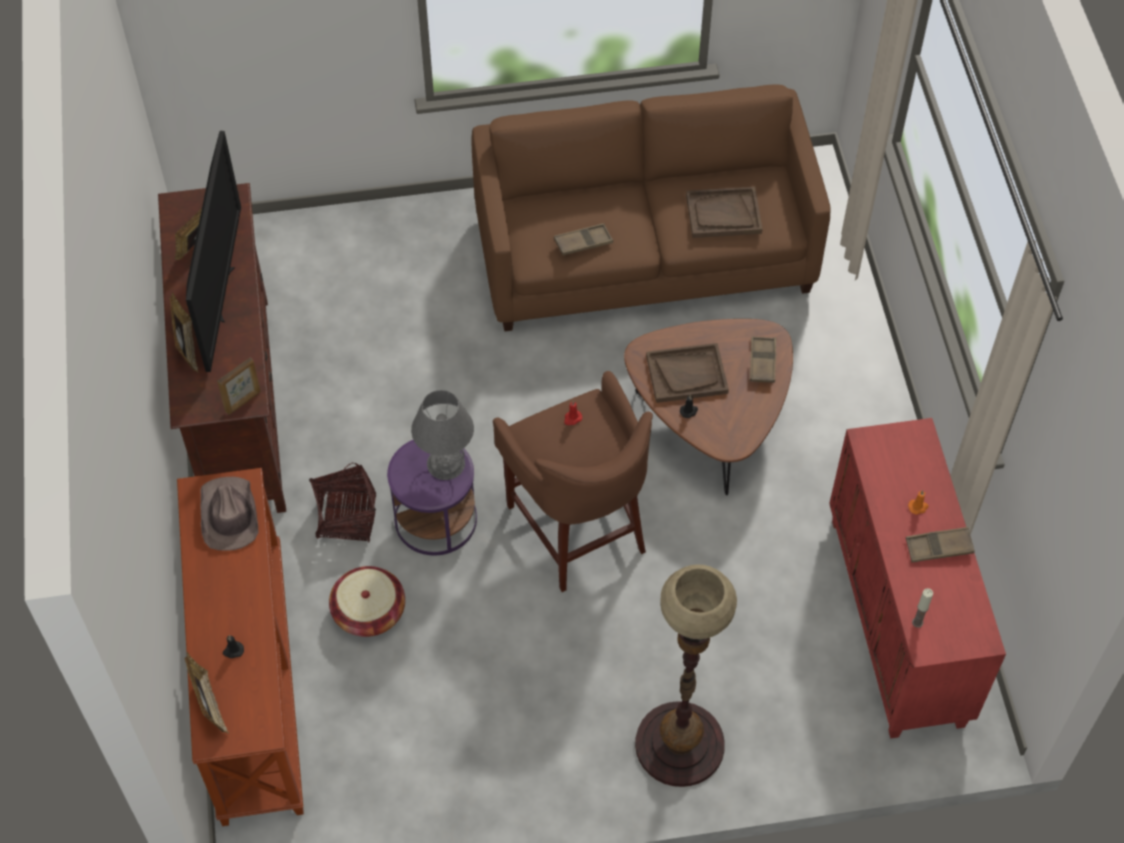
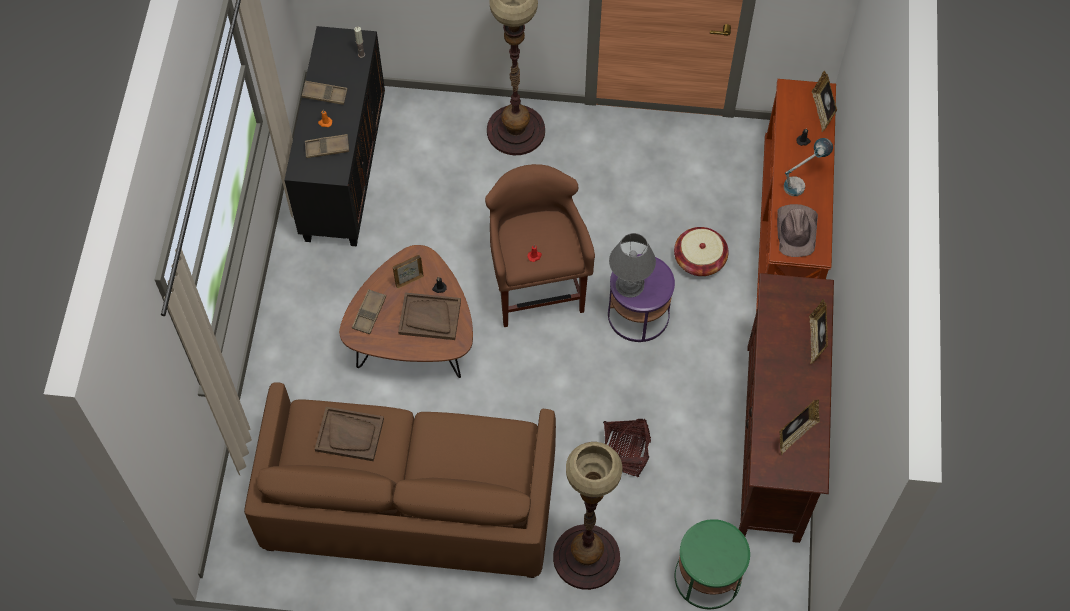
camera: 165 degrees left, 5 degrees up
television [186,131,241,372] -> none
picture frame [217,357,261,415] -> picture frame moved to [393,255,424,289]
basket [309,462,376,543] -> basket moved to [603,419,651,477]
brown tray [554,223,613,255] -> brown tray moved to [305,134,349,158]
red cabinet [829,418,1006,738] -> black cabinet [284,26,385,247]
none -> floor lamp [553,442,622,590]
none -> green side table [675,519,750,609]
none -> table lamp [784,138,833,196]

